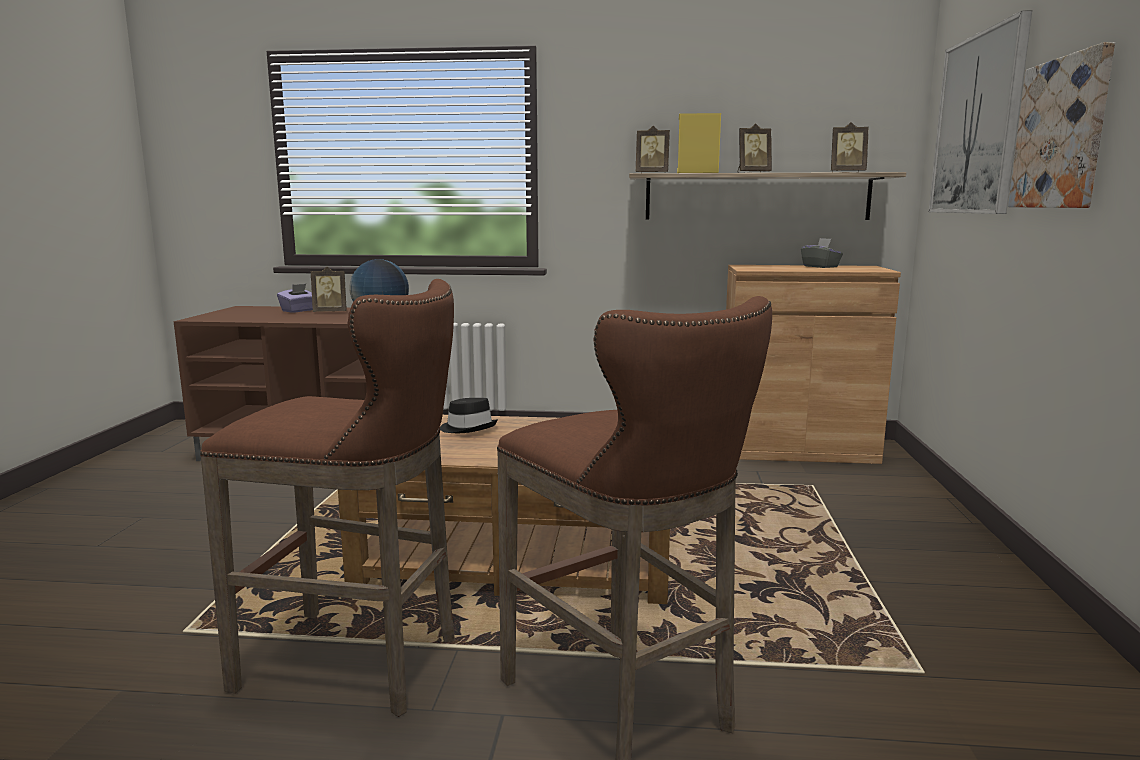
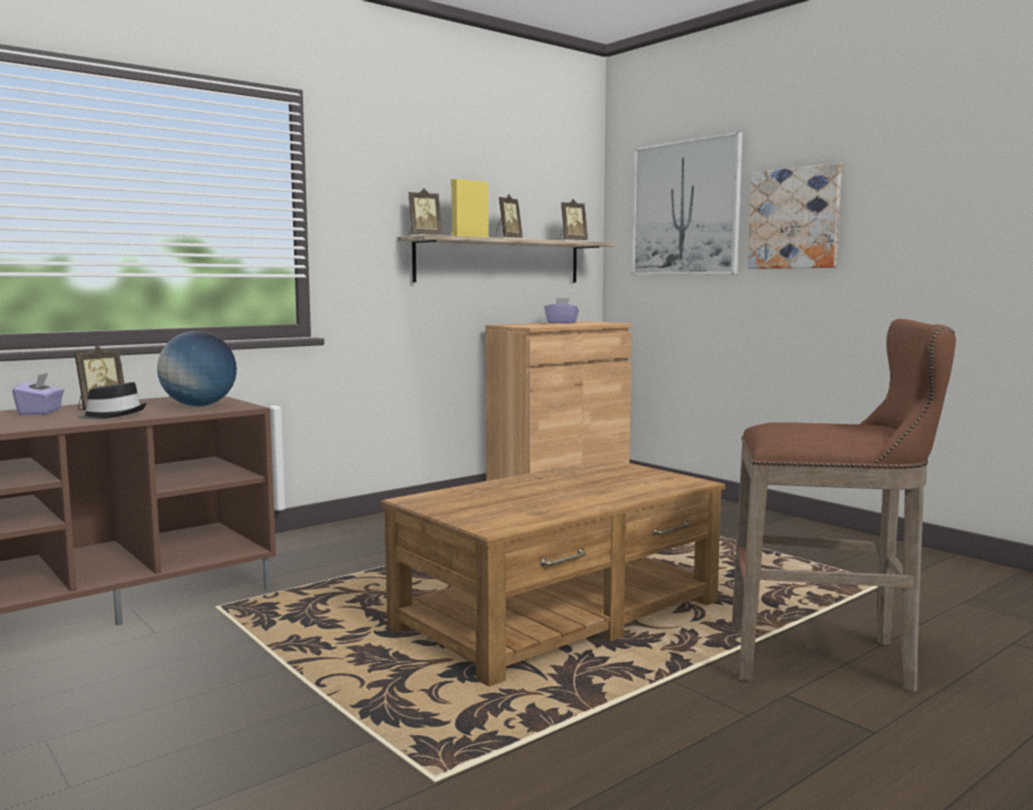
camera: 45 degrees left, 5 degrees down
brown stool [200,279,455,717] -> none
black hat [440,398,498,433] -> black hat moved to [78,382,147,419]
grey tissue box [801,238,843,268] -> purple tissue box [545,298,579,324]

